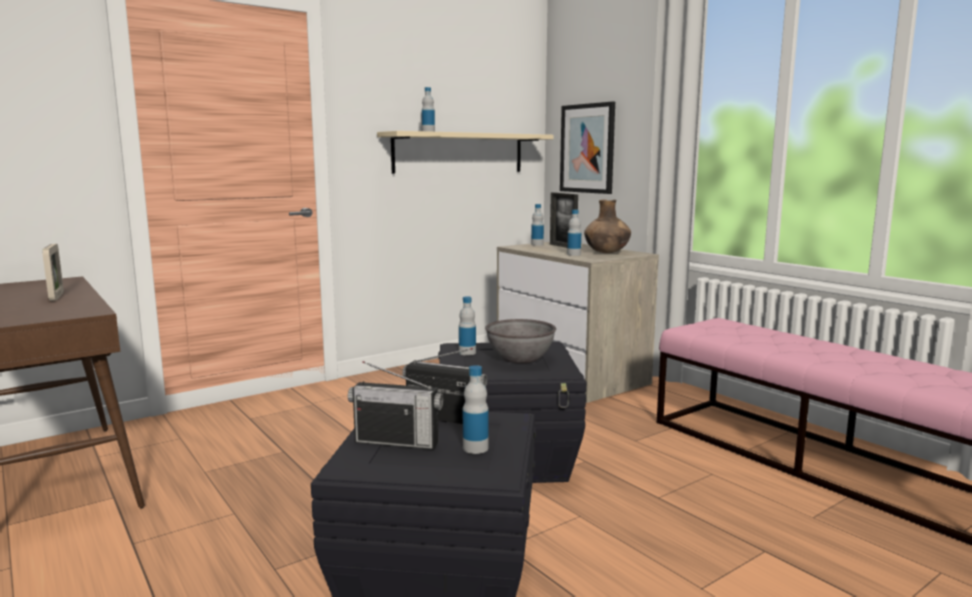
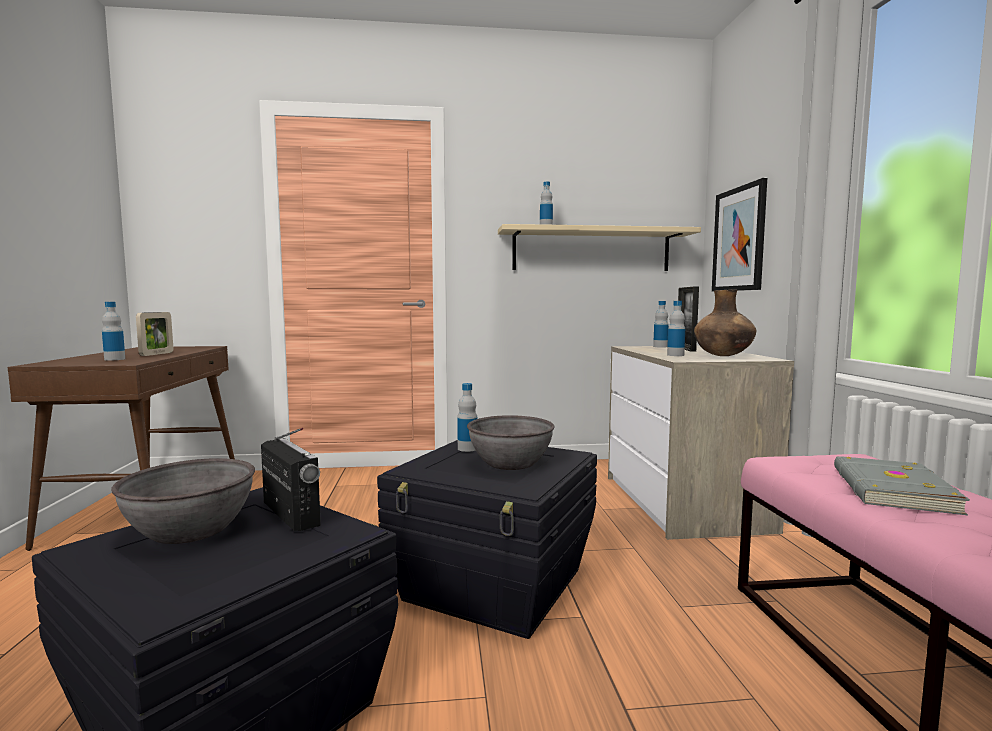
camera: 30 degrees right, 5 degrees down
radio [348,361,443,450] -> grey bowl [111,458,255,544]
bottle [463,365,488,454] -> bottle moved to [102,302,125,361]
none -> grey book [834,456,970,515]

